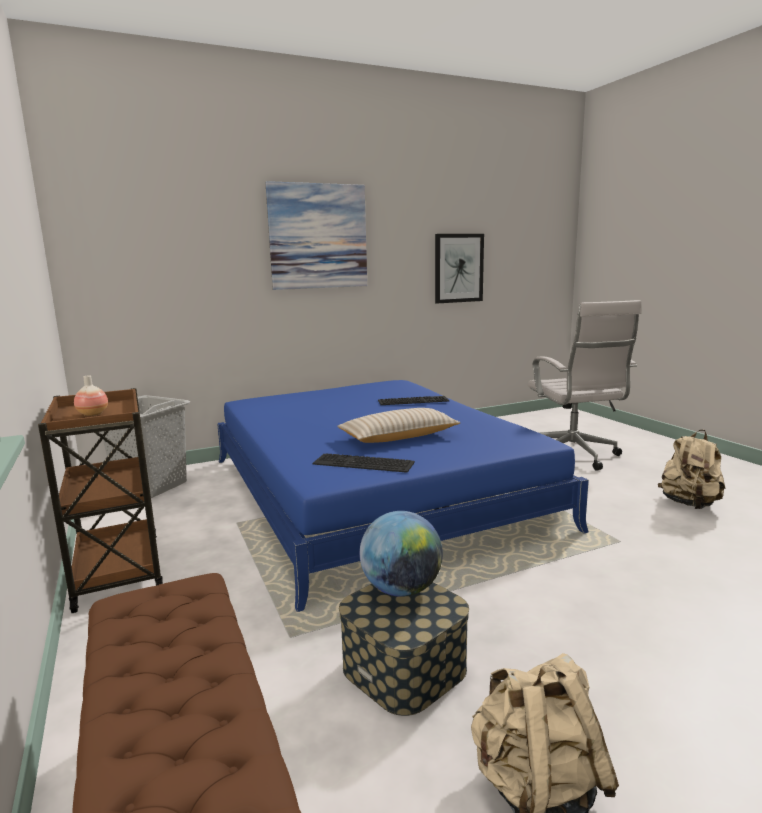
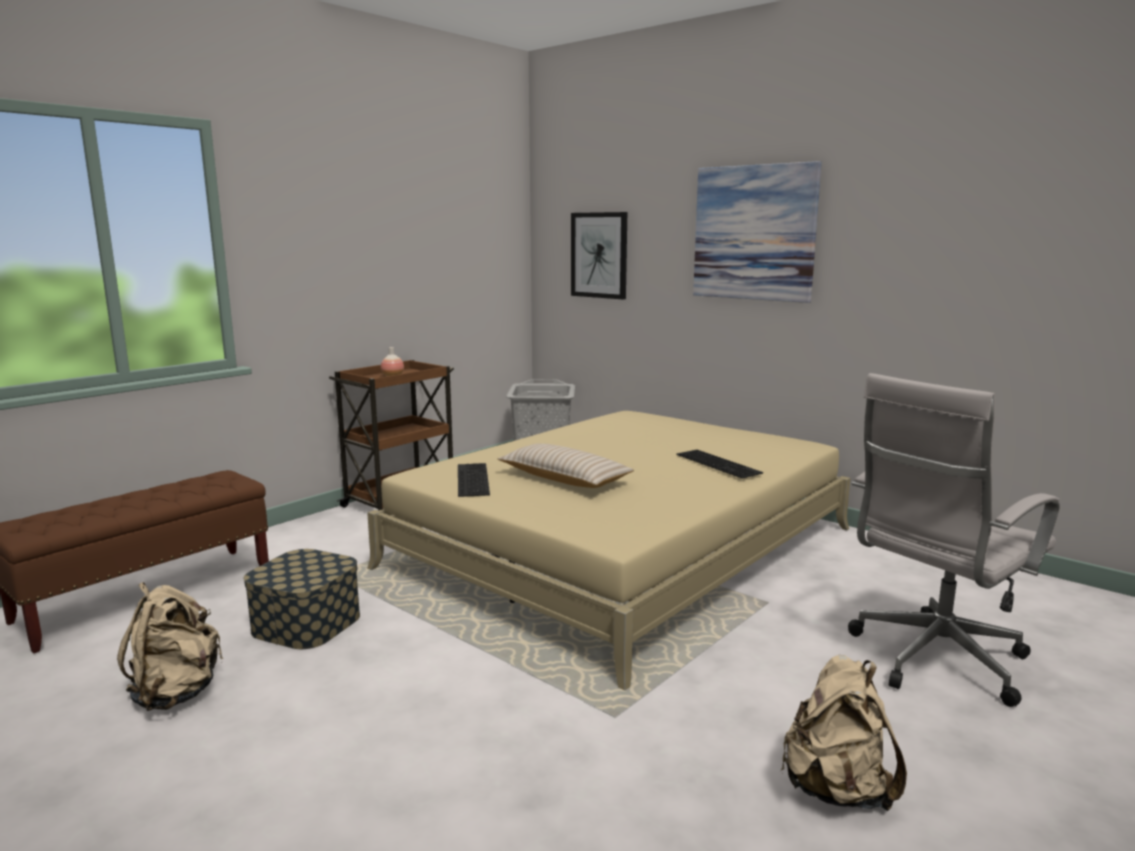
camera: 65 degrees right, 0 degrees up
blue bed [217,380,589,612] -> beige bed [367,411,850,690]
globe [360,511,443,597] -> none
picture [435,234,484,304] -> picture moved to [571,212,627,300]

